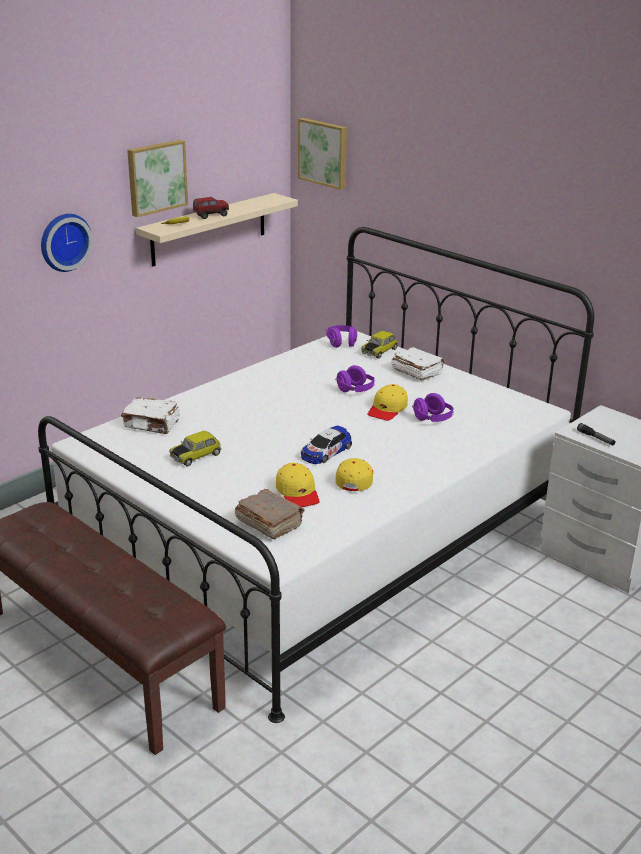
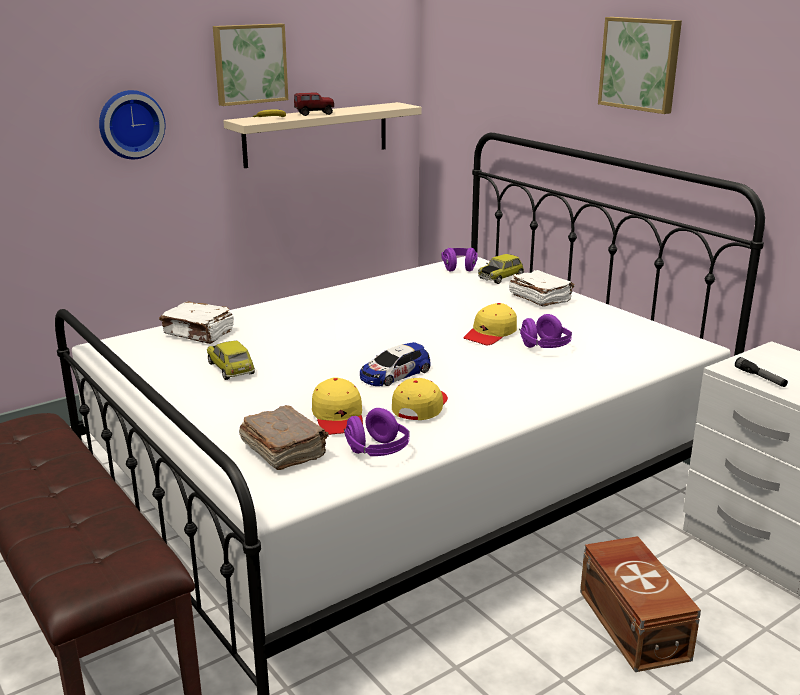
camera: 10 degrees right, 5 degrees down
toy car [169,431,222,466] -> toy car turned 90 degrees clockwise [207,341,255,380]
picture [298,118,347,190] -> picture moved to [598,17,682,114]
purple headphones [336,365,375,392] -> purple headphones moved to [344,408,410,456]
none -> brown storage box [580,536,701,672]

